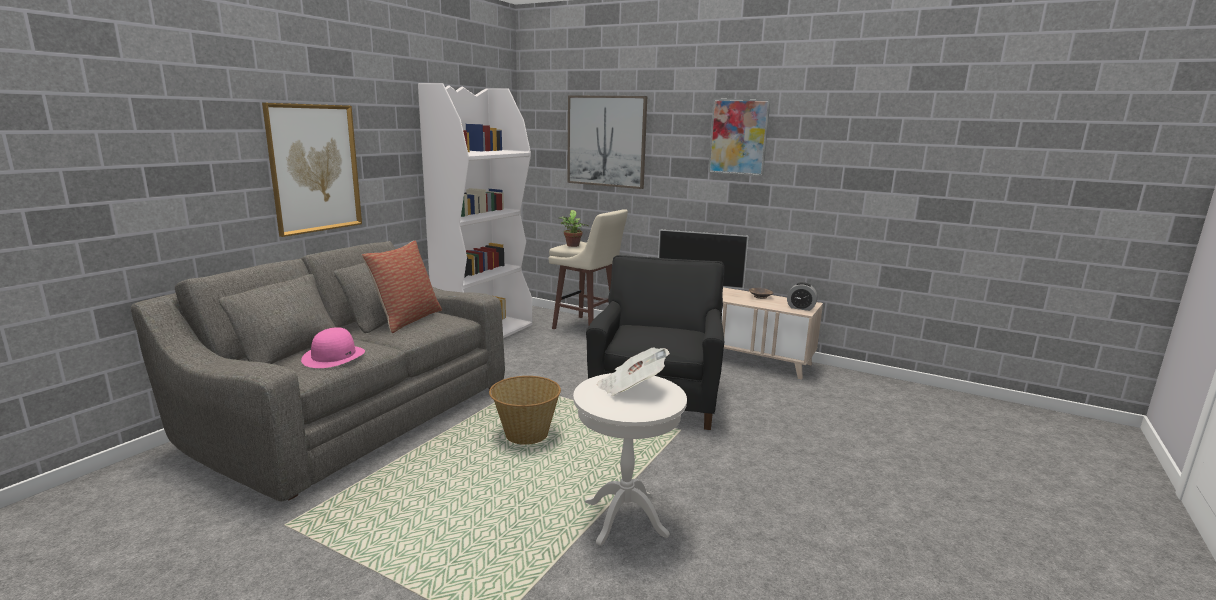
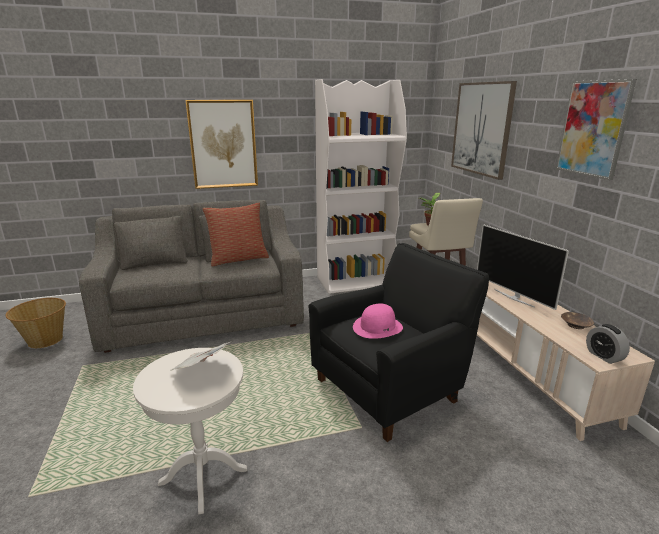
camera: 45 degrees right, 5 degrees up
pink hat [301,327,365,368] -> pink hat moved to [353,304,403,339]
basket [489,376,561,445] -> basket moved to [6,298,66,348]

